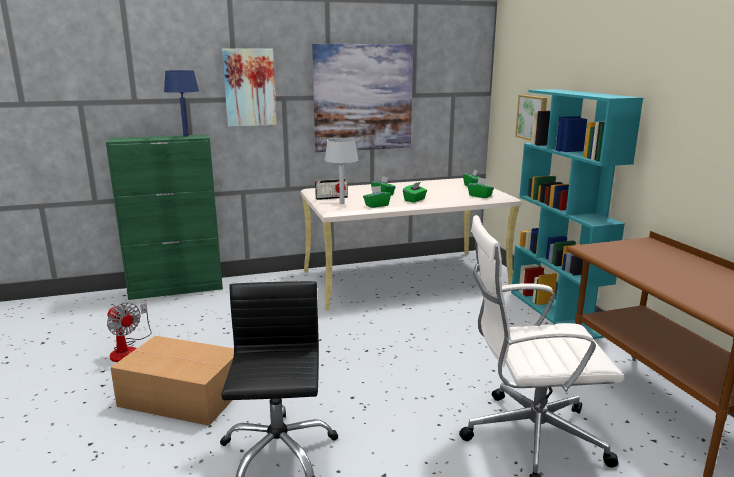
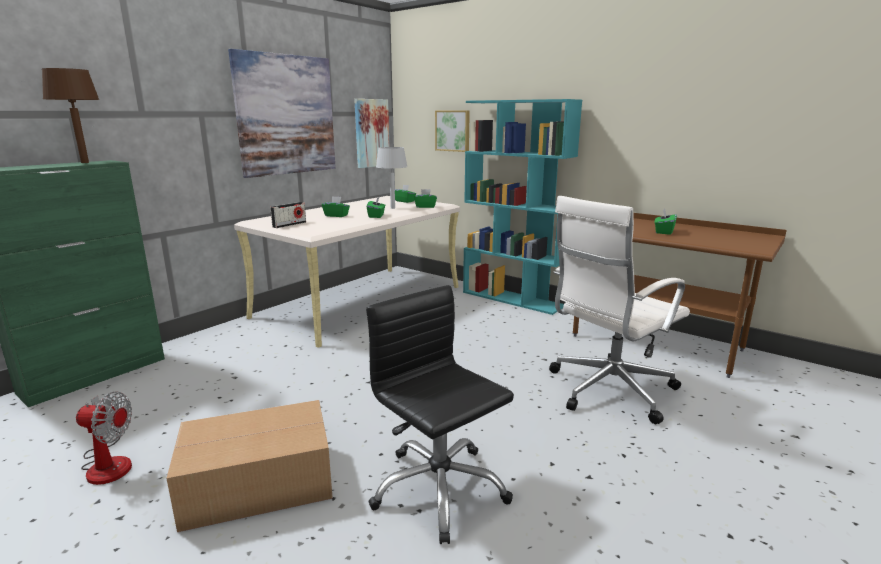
camera: 35 degrees left, 0 degrees up
blue table lamp [164,70,199,137] -> brown table lamp [42,68,100,163]
picture [222,49,277,127] -> picture moved to [354,99,390,168]
grey table lamp [324,138,358,204] -> grey table lamp moved to [376,147,408,209]
green tissue box [363,186,391,208] -> green tissue box moved to [655,209,677,235]

